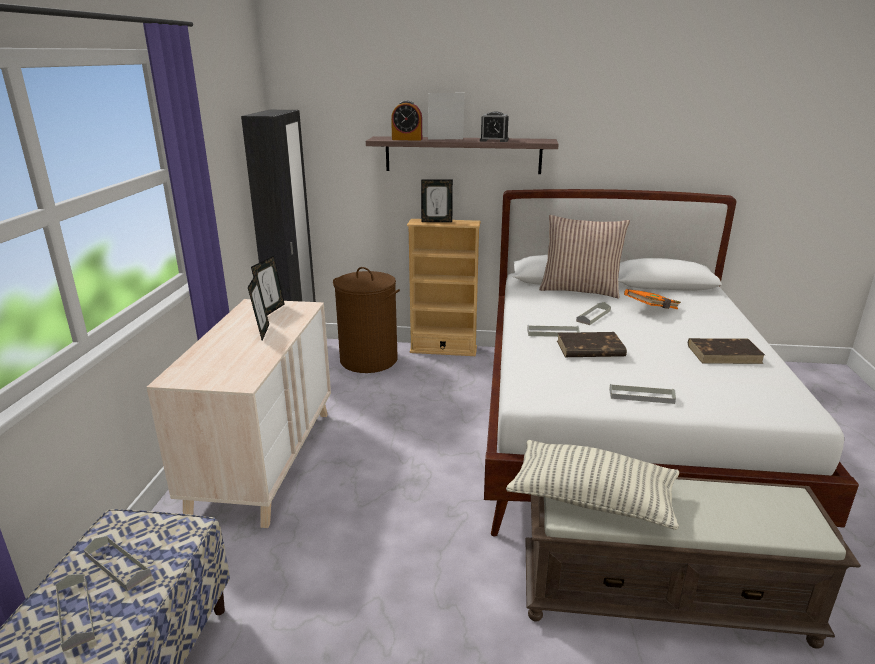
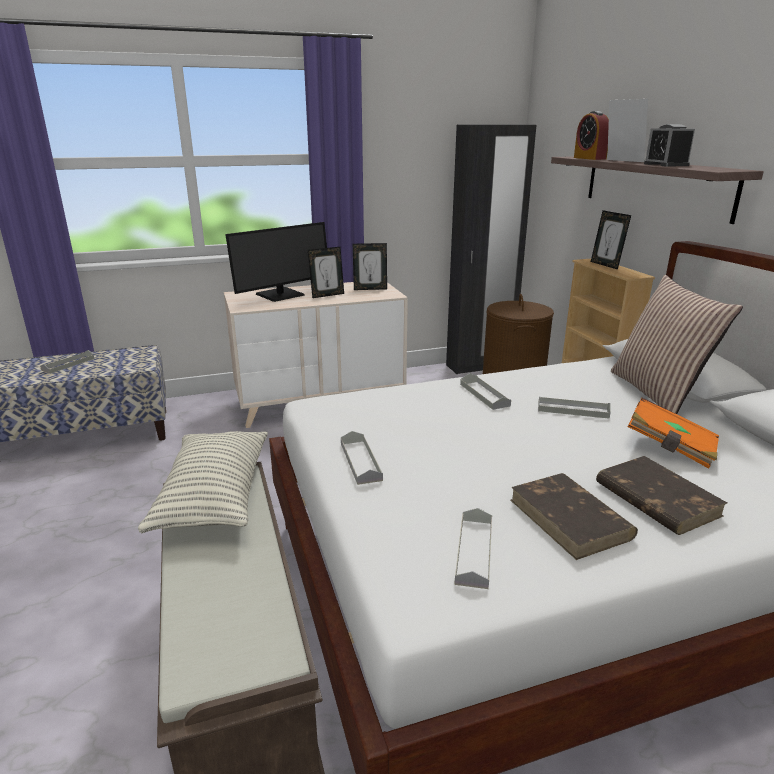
camera: 65 degrees right, 0 degrees up
grey tray [84,536,151,591] -> grey tray moved to [454,508,492,589]
brown book [557,332,627,357] -> brown book moved to [596,456,727,535]
none -> monitor [225,222,327,302]

